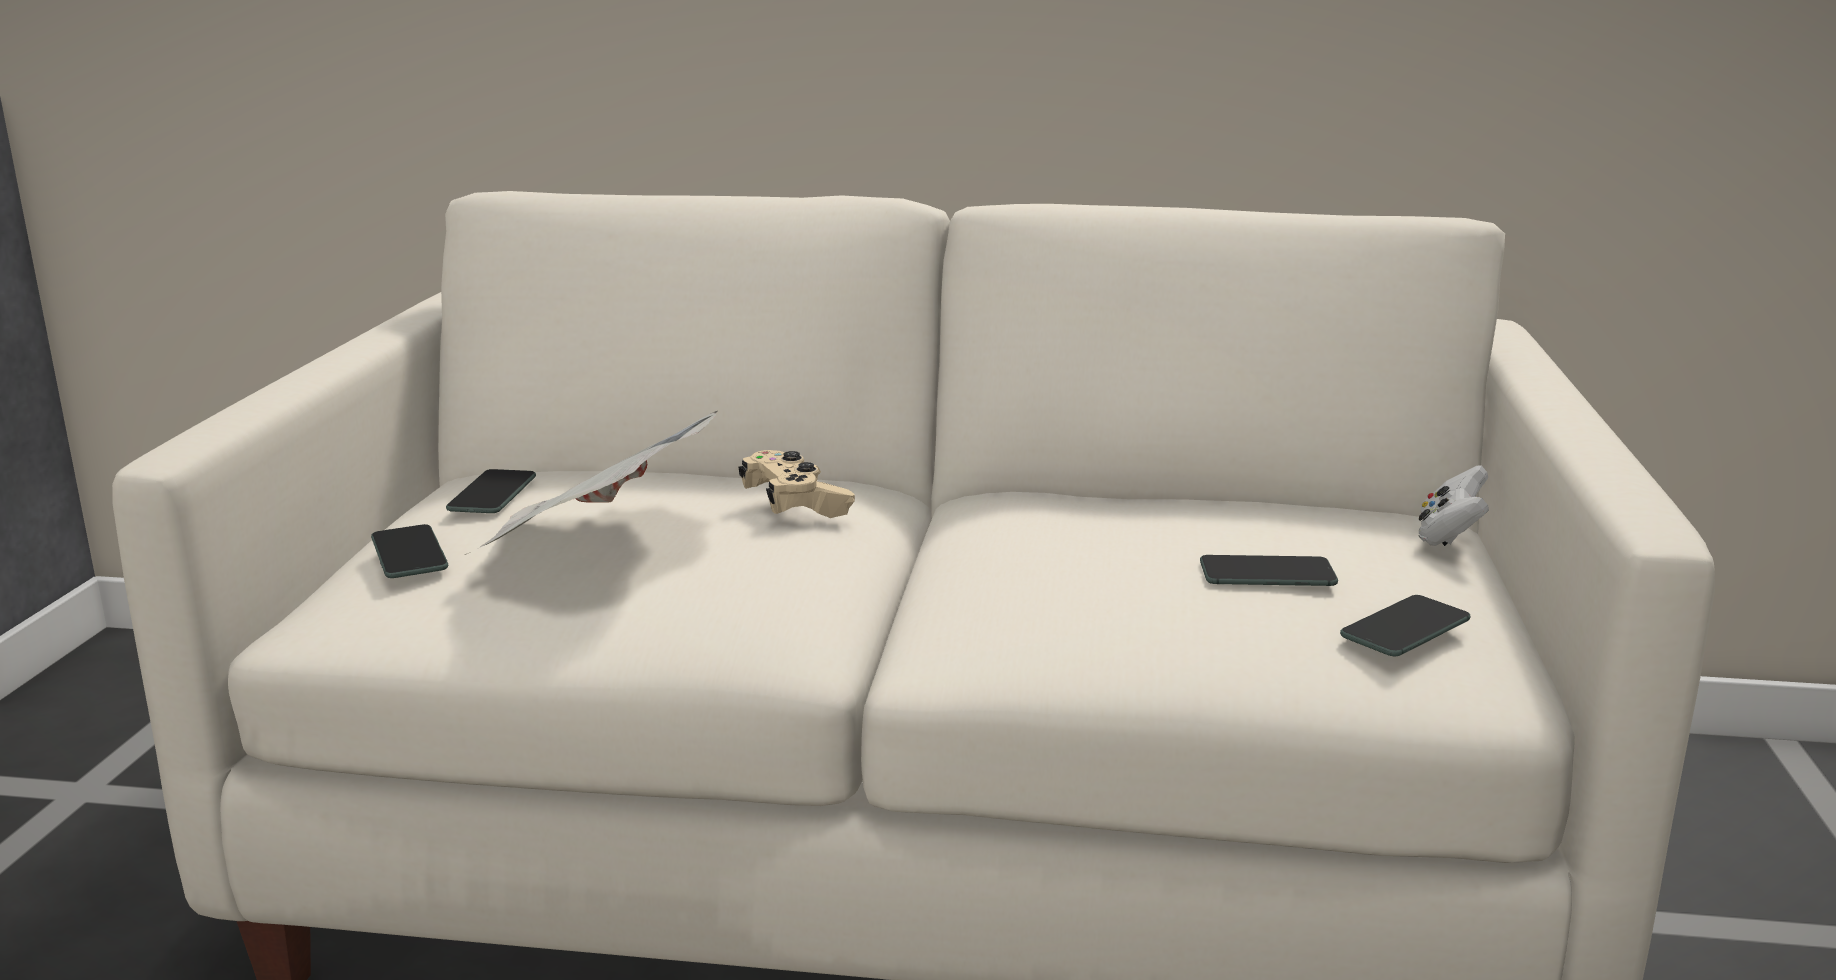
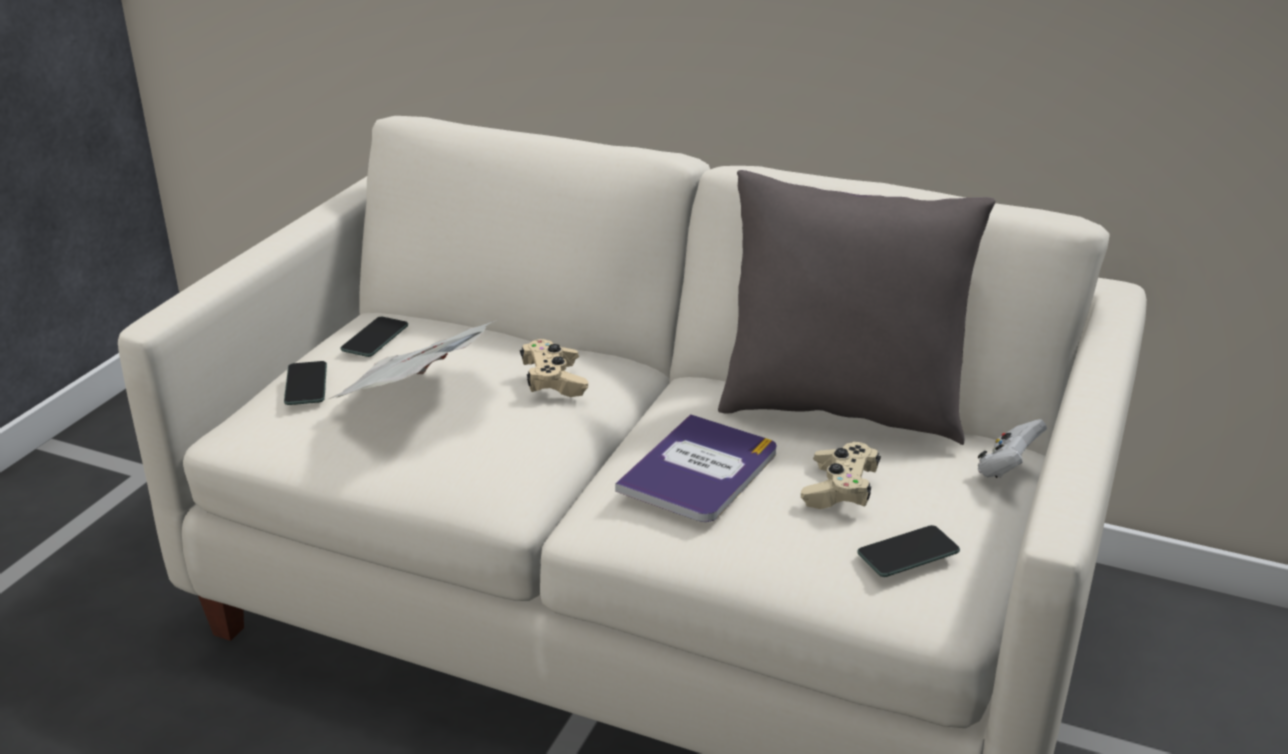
camera: 15 degrees right, 10 degrees up
phone [1200,555,1338,586] -> beige game controller [801,442,881,509]
none -> book [615,414,777,522]
none -> grey pillow [718,170,995,445]

